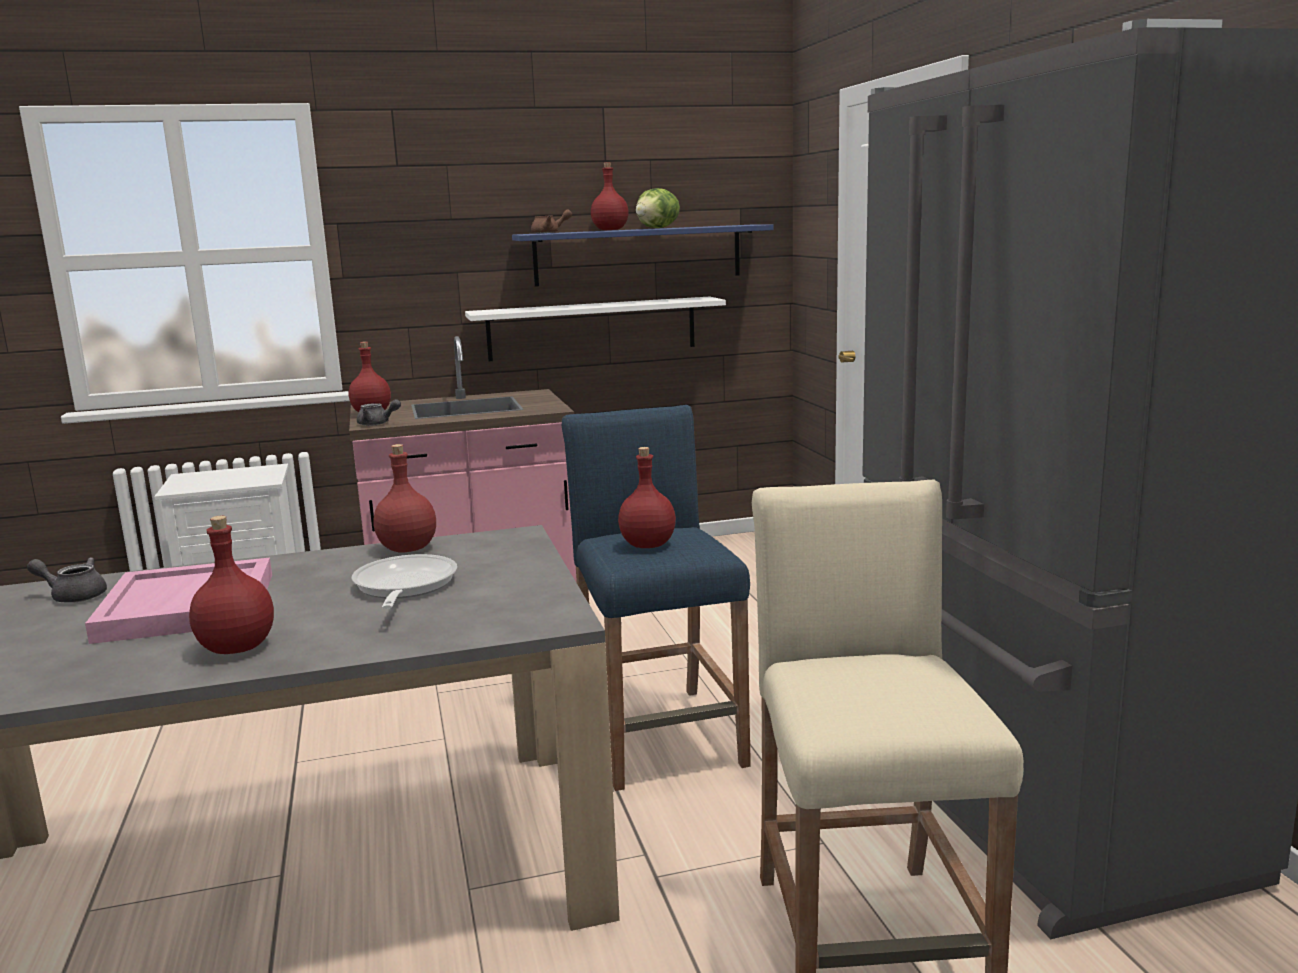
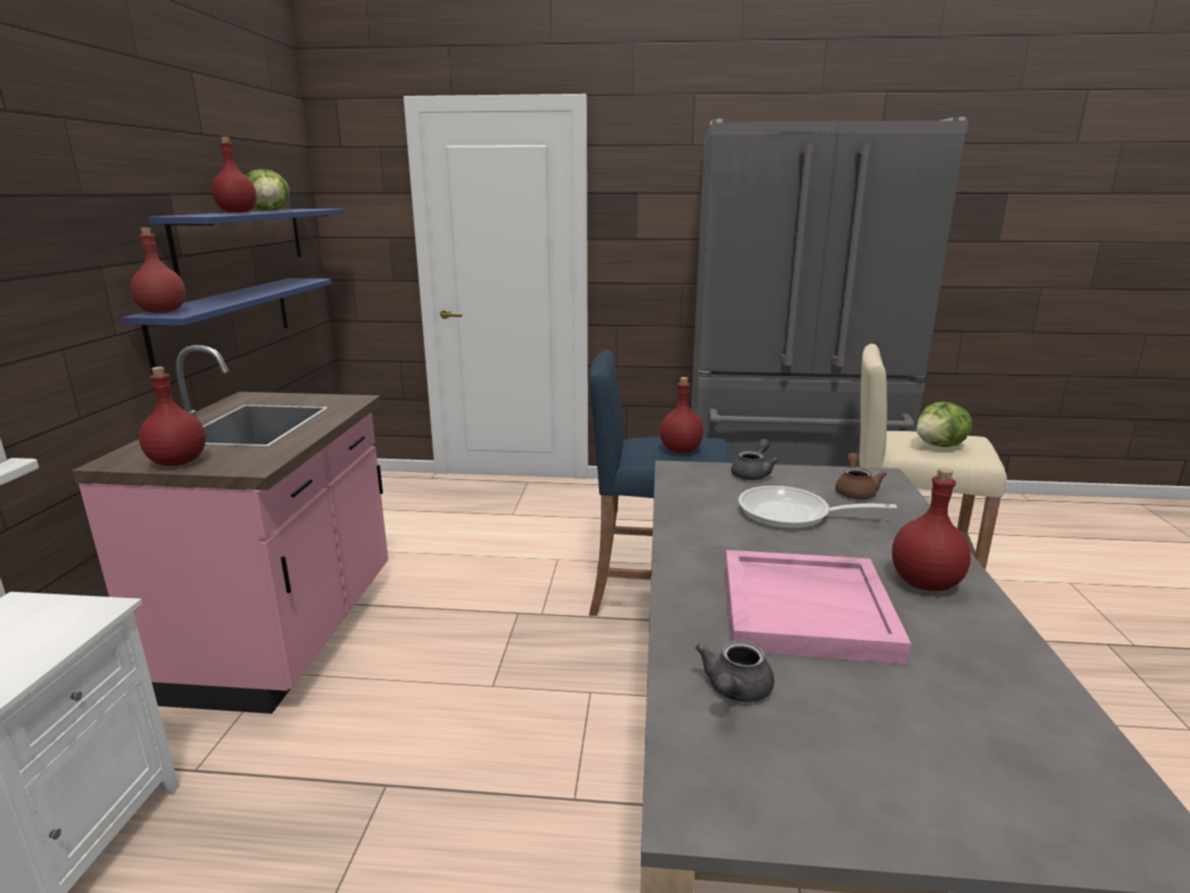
camera: 70 degrees left, 5 degrees up
grey teapot [357,399,401,426] -> grey teapot moved to [731,439,779,480]
red bottle [373,444,436,552] -> red bottle moved to [130,228,186,313]
white shelf [465,297,726,361] -> blue shelf [122,278,332,375]
brown teapot [531,209,572,233] -> brown teapot moved to [835,453,887,499]
none -> lettuce [916,402,972,447]

